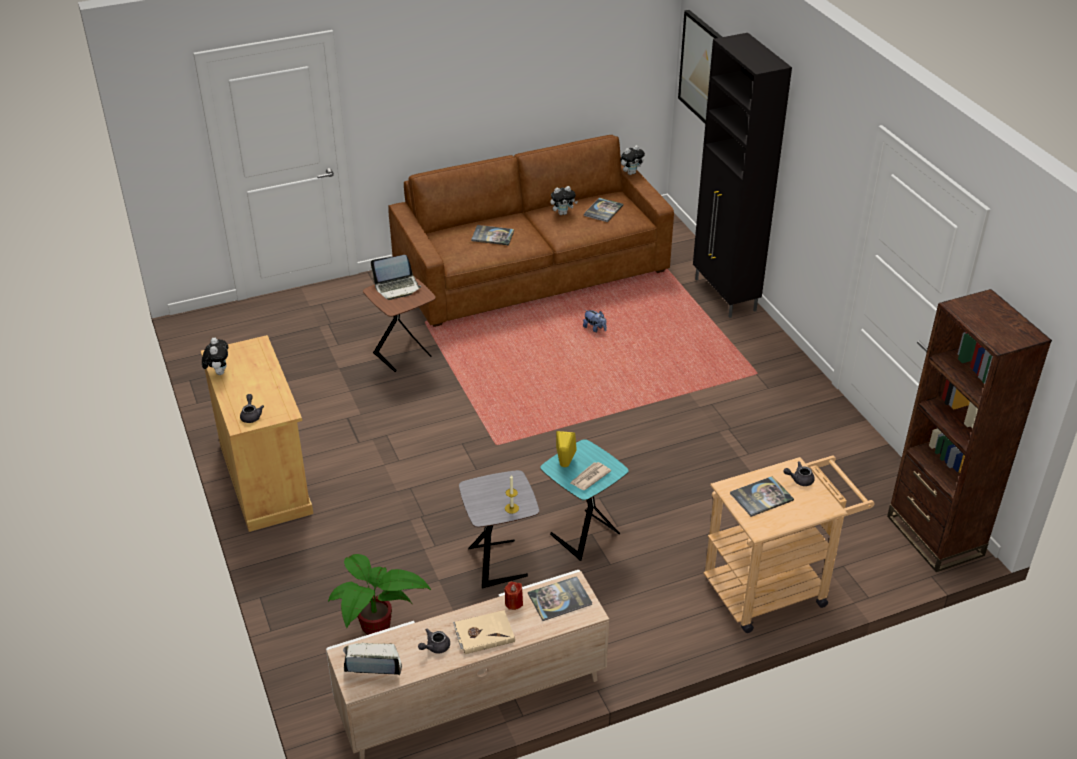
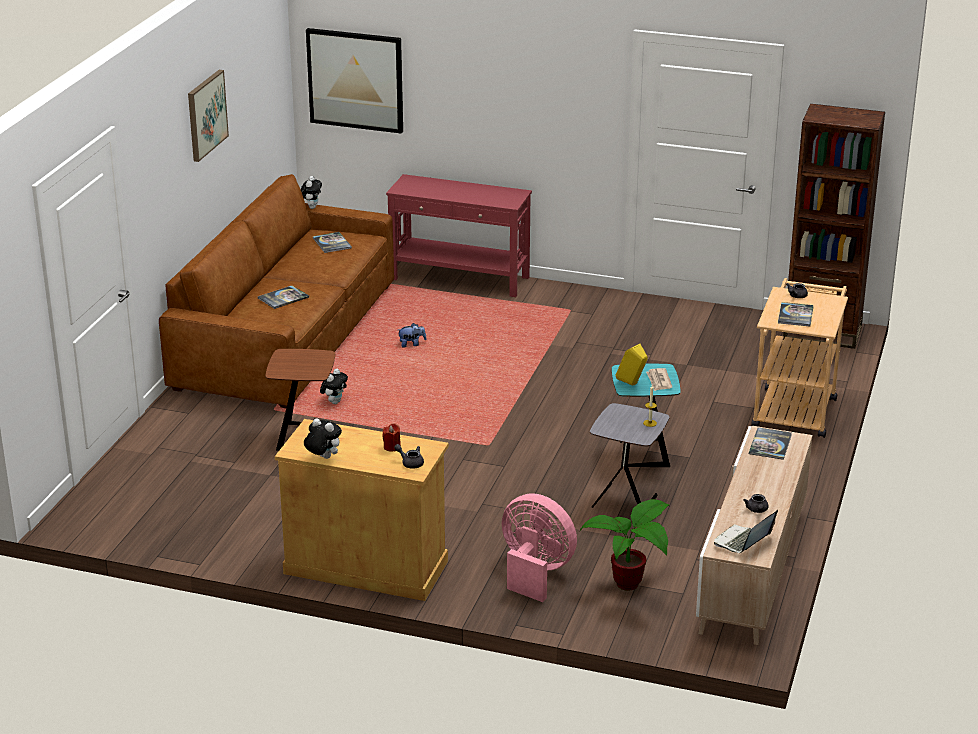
camera: 50 degrees left, 10 degrees down
laptop [371,255,421,300] -> none
beige book [453,610,515,654] -> none
red candle [504,582,523,610] -> red candle moved to [382,424,401,452]
plush toy [550,186,578,215] -> plush toy moved to [320,369,348,404]
black cabinet [693,33,792,318] -> red console table [386,174,532,297]
none -> picture [188,70,229,162]
none -> pink fan [502,493,577,602]

